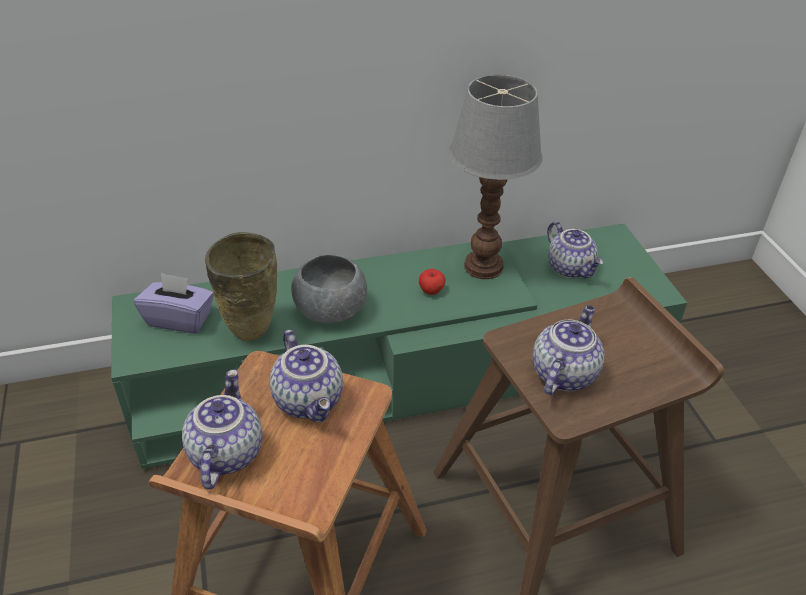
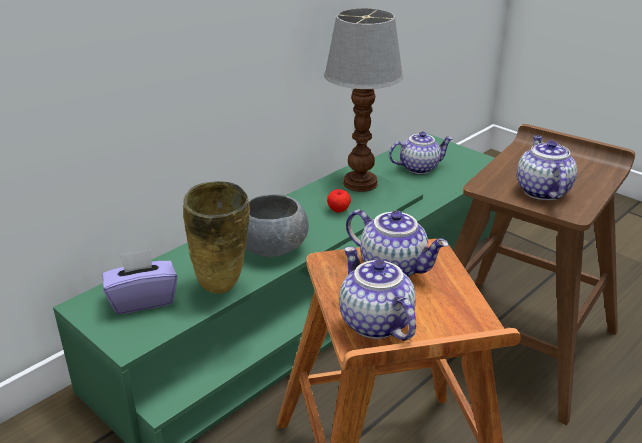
camera: 30 degrees left, 10 degrees down
teapot [547,221,603,278] -> teapot turned 45 degrees counterclockwise [389,132,453,174]

